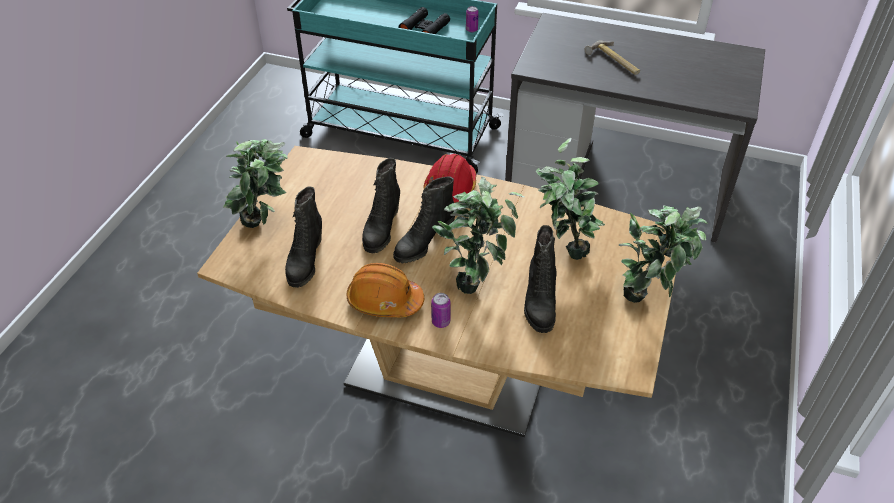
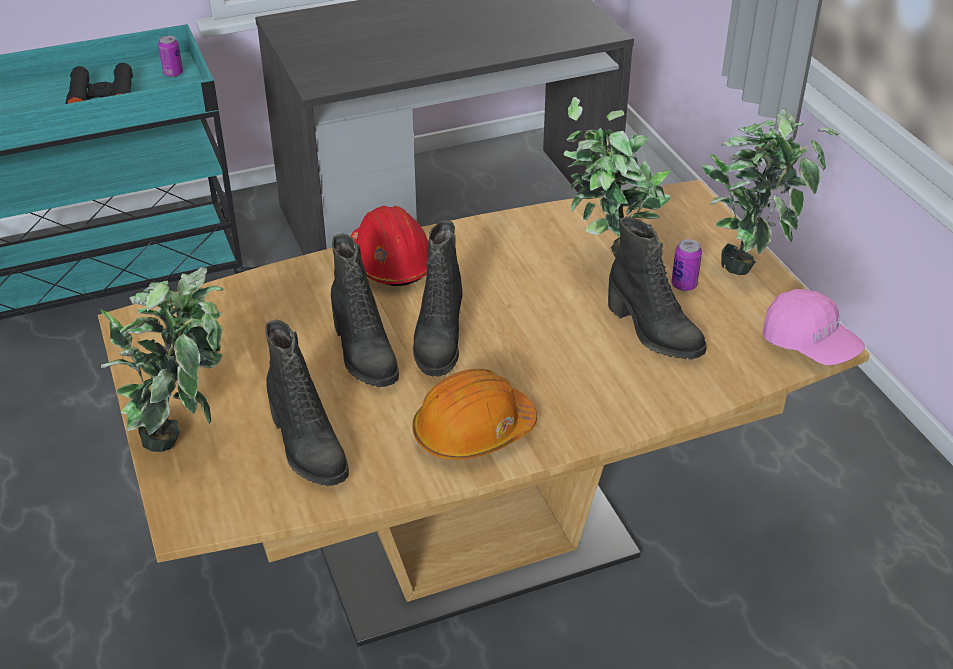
camera: 40 degrees left, 5 degrees down
can [431,293,450,328] -> can moved to [671,239,702,291]
potted plant [432,177,525,294] -> none
hammer [585,41,640,75] -> none
none -> pink cap [762,289,865,365]

